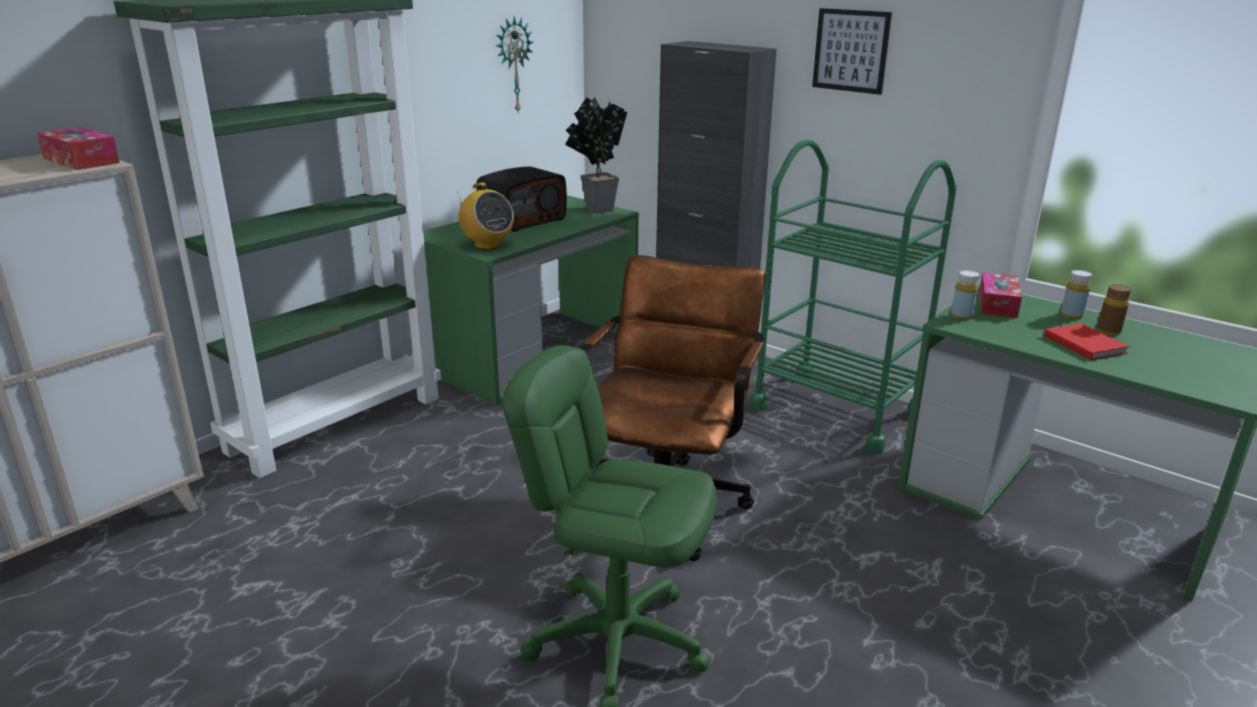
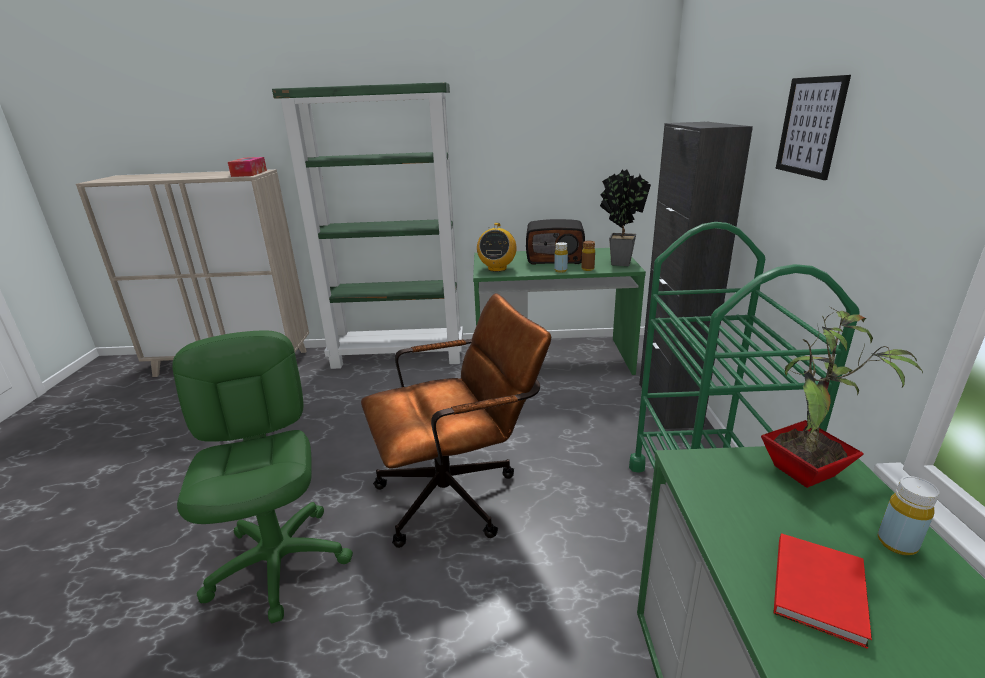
camera: 50 degrees right, 0 degrees up
wall clock [496,16,534,112] -> none
yellow bottle [951,270,979,320] -> yellow bottle moved to [554,242,568,273]
tissue box [979,272,1022,318] -> potted plant [761,307,923,488]
brown bottle [1097,284,1131,336] -> brown bottle moved to [581,241,595,271]

